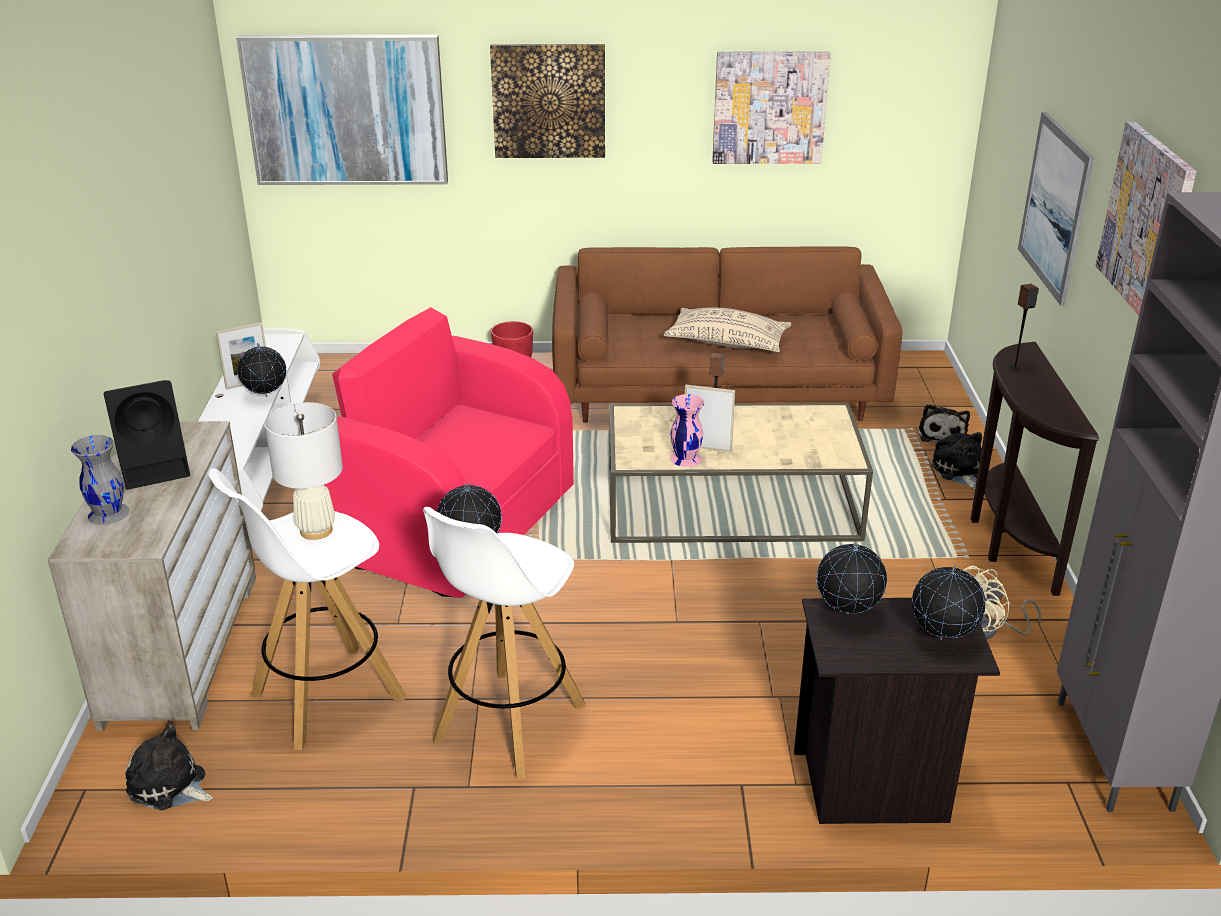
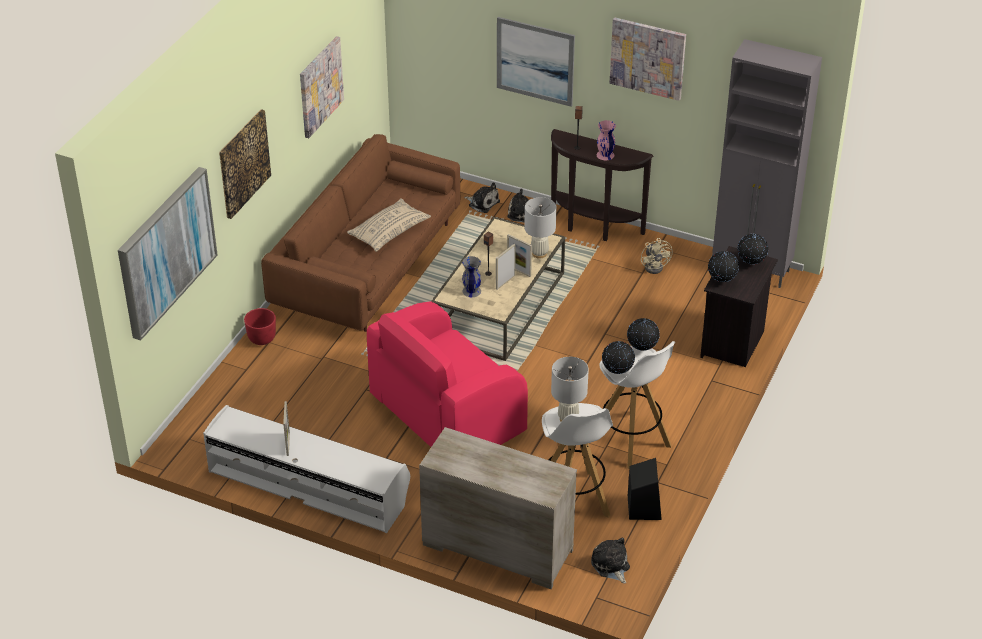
camera: 65 degrees left, 10 degrees up
grey vase [71,435,130,525] -> grey vase moved to [462,256,481,297]
black speaker [104,380,190,490] -> black speaker moved to [628,458,662,520]
plush toy [125,724,213,811] -> plush toy turned 105 degrees clockwise [591,538,630,584]
globe [237,343,286,397] -> globe moved to [627,318,660,351]
pink vase [670,394,704,467] -> pink vase moved to [597,120,616,160]
none -> picture frame [507,234,532,277]
none -> white table lamp [524,197,556,259]

